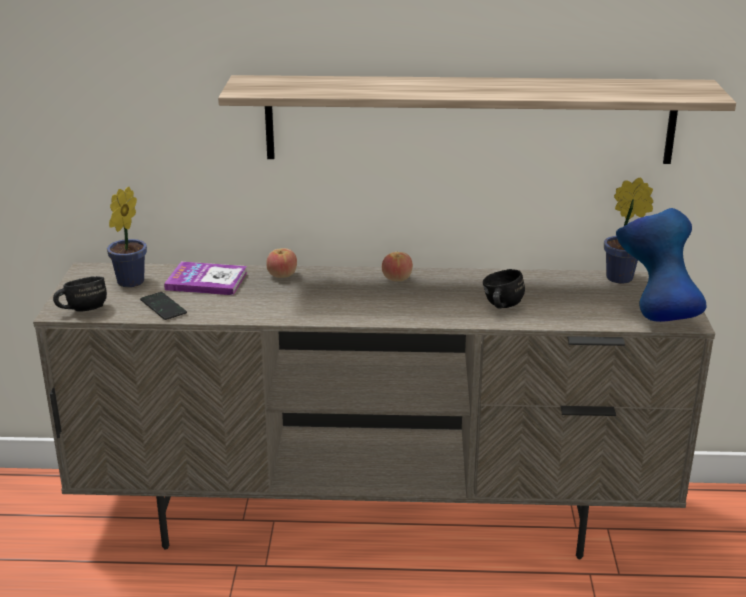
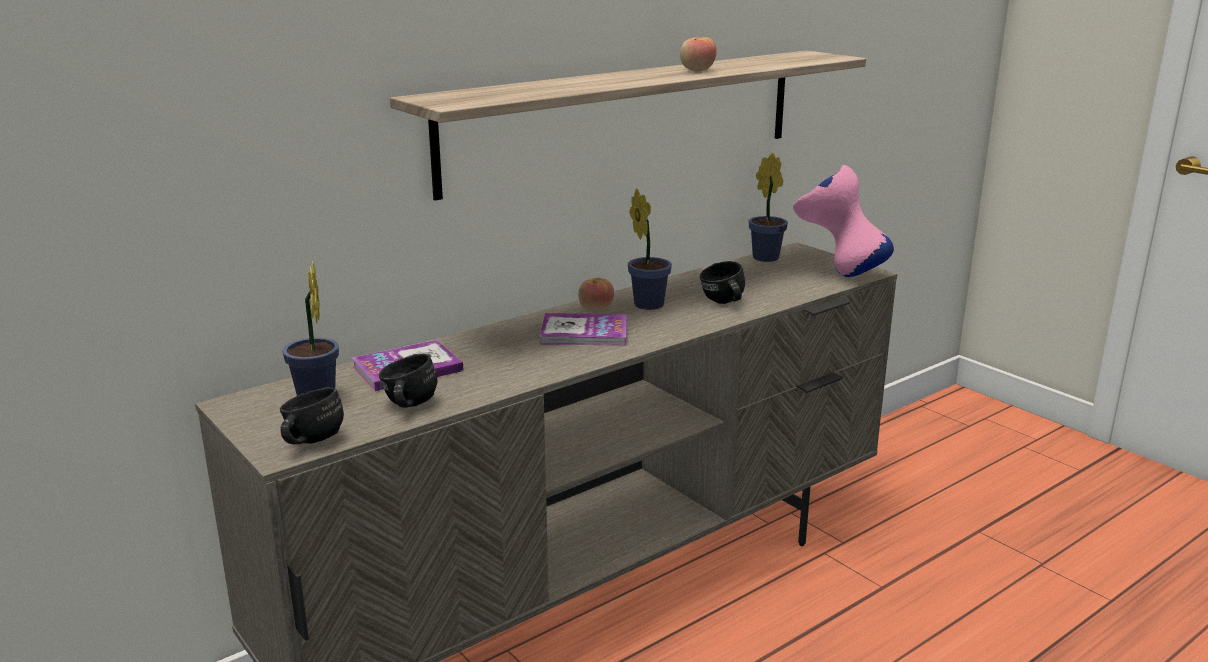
camera: 40 degrees left, 5 degrees down
phone [140,292,187,320] -> black mug [379,354,437,408]
apple [266,248,297,278] -> apple moved to [680,37,717,72]
blue vase [616,208,707,322] -> pink vase [793,165,894,277]
none -> book [540,313,627,346]
none -> potted plant [628,188,672,310]

